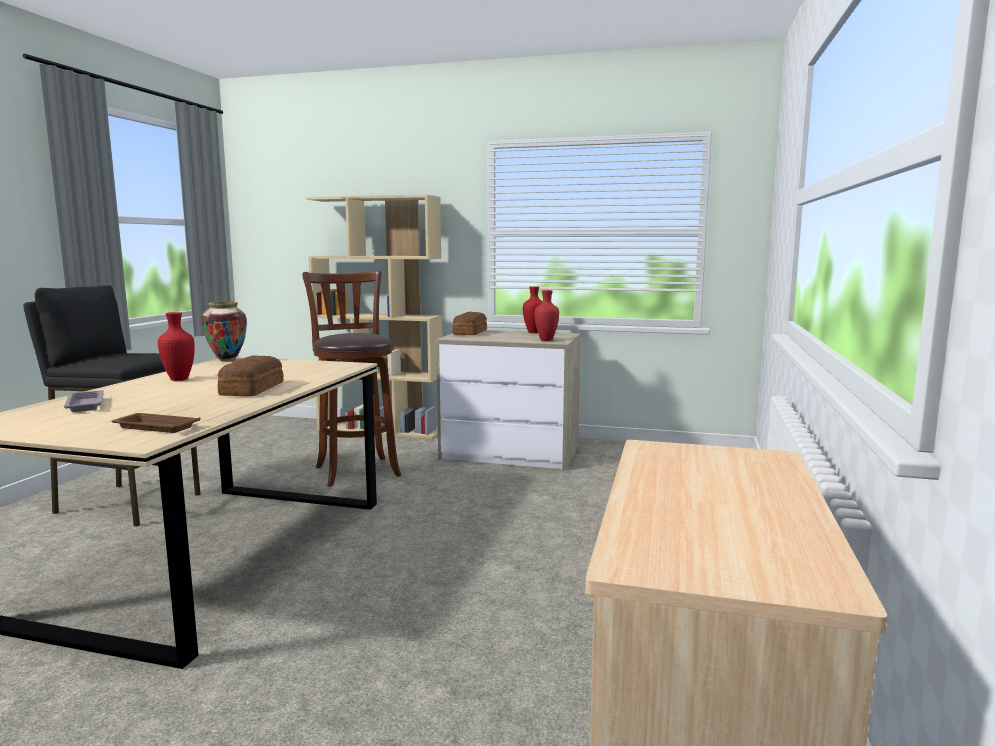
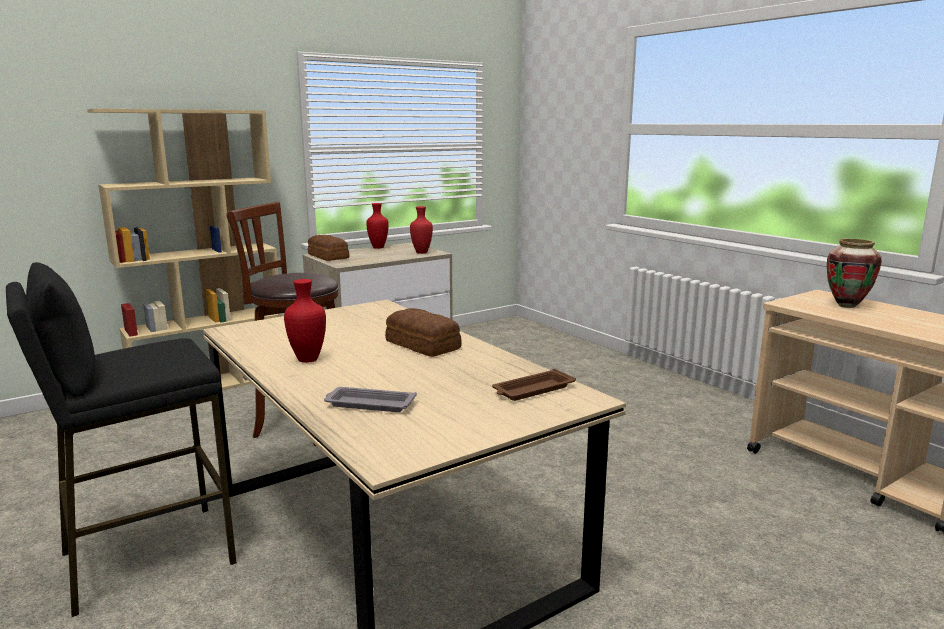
camera: 50 degrees left, 5 degrees up
vase [202,302,247,362] -> vase moved to [827,239,882,308]

